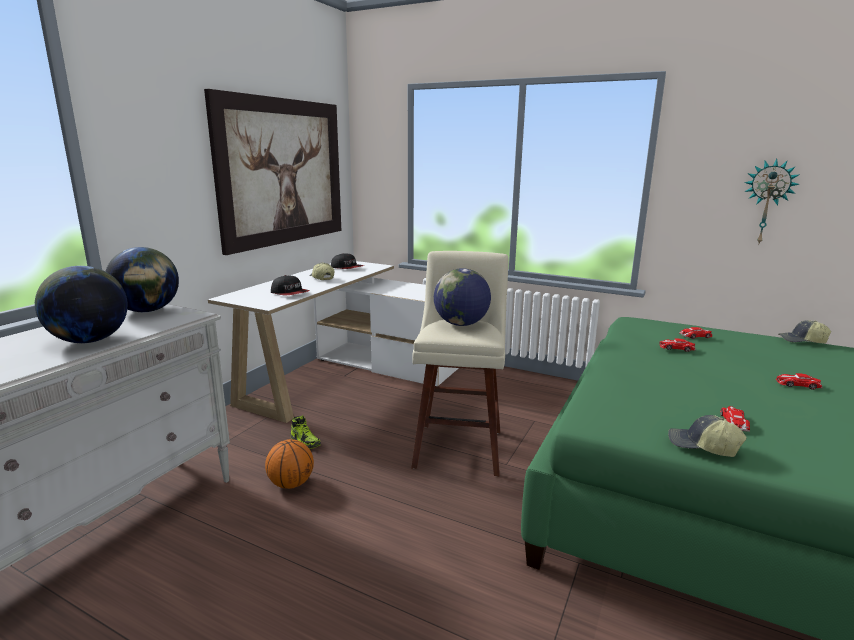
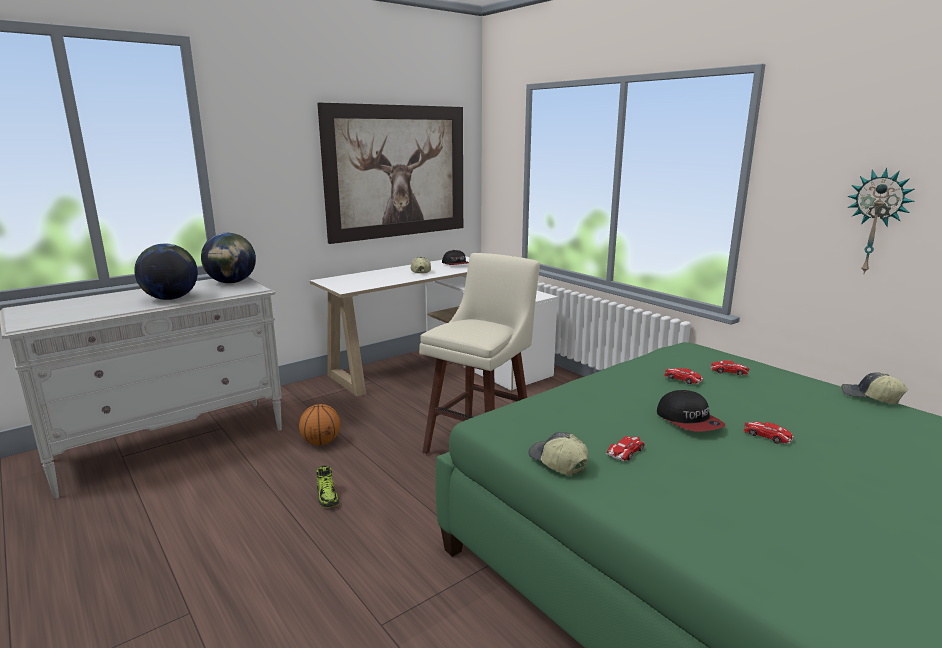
camera: 25 degrees right, 0 degrees up
cap [271,275,310,295] -> cap moved to [657,390,725,432]
shoe [290,415,321,449] -> shoe moved to [317,466,339,508]
globe [434,268,491,326] -> none

